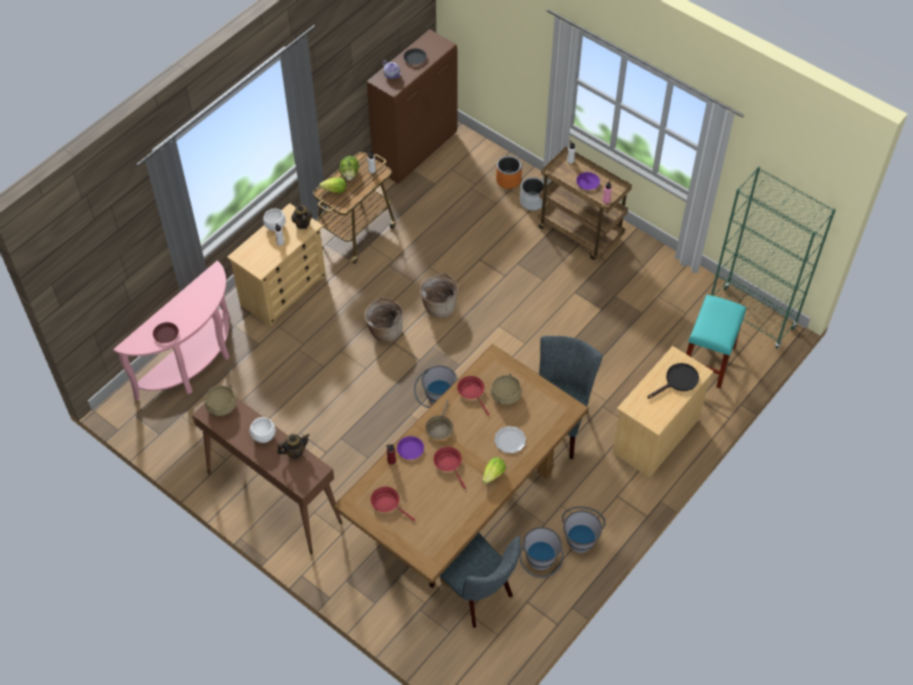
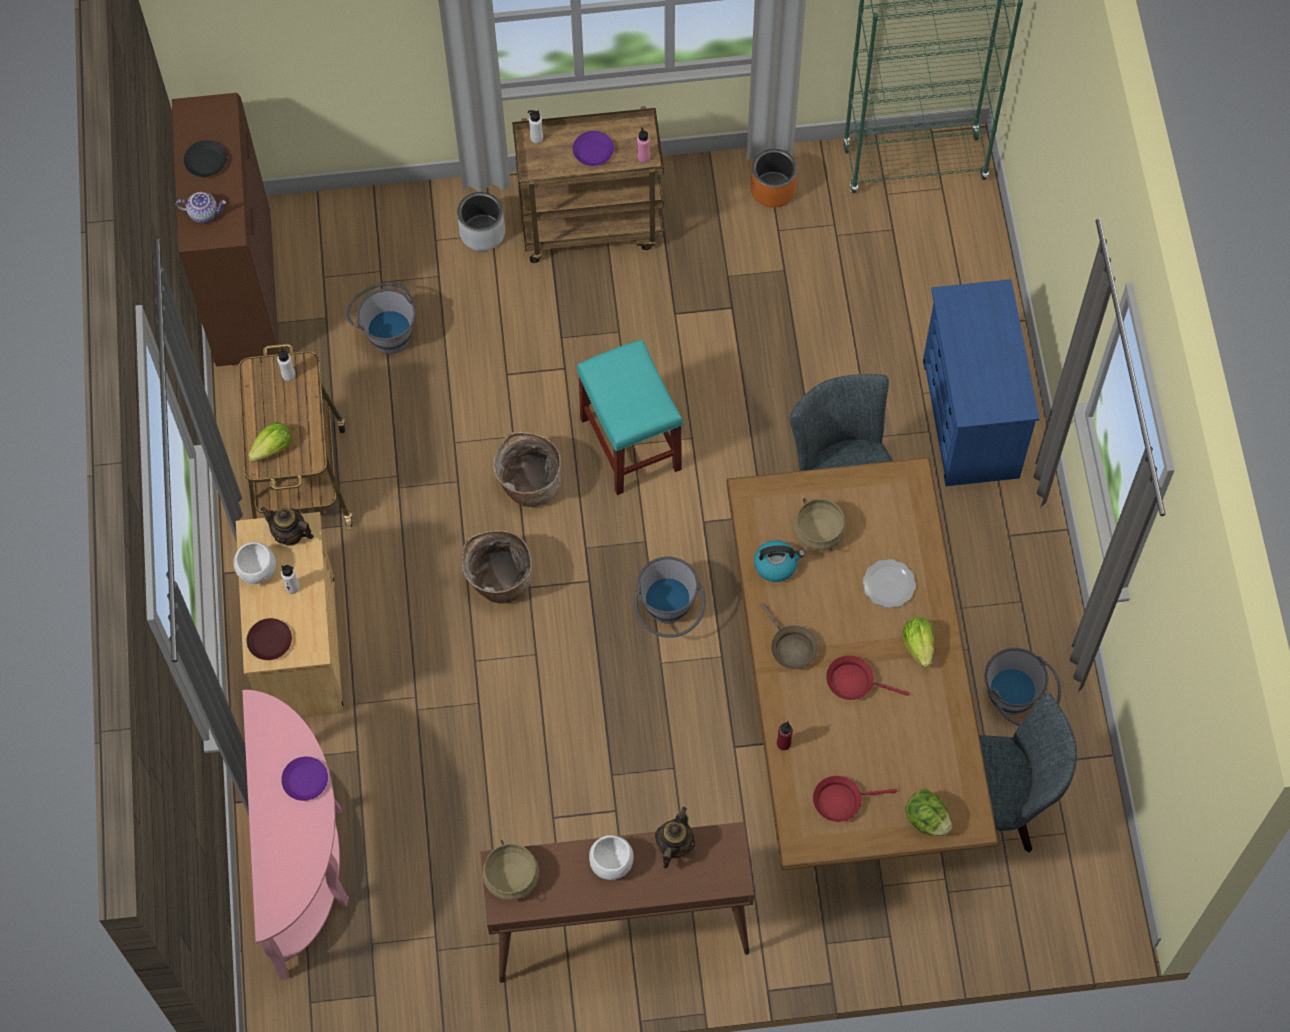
camera: 45 degrees left, 10 degrees up
brown plate [153,322,179,343] -> brown plate moved to [247,618,292,660]
lettuce [339,156,359,181] -> lettuce moved to [905,789,952,836]
purple plate [397,436,424,460] -> purple plate moved to [281,757,328,801]
red frying pan [457,376,490,415] -> kettle [754,540,805,582]
orange planter [496,156,522,189] -> orange planter moved to [750,149,797,208]
grey bucket [562,506,606,553] -> grey bucket moved to [346,283,416,354]
beige dresser [612,346,714,478] -> blue dresser [923,279,1040,486]
black frying pan [647,363,699,399] -> none
turquoise stool [686,295,746,388] -> turquoise stool moved to [577,339,683,495]

